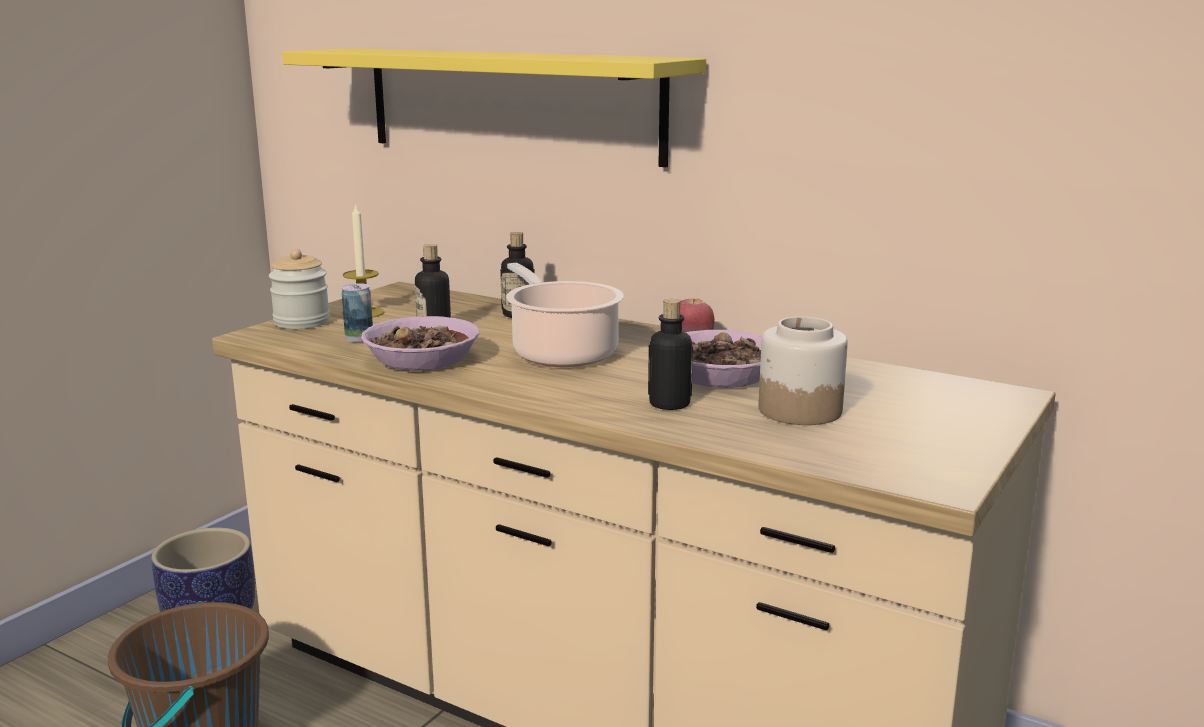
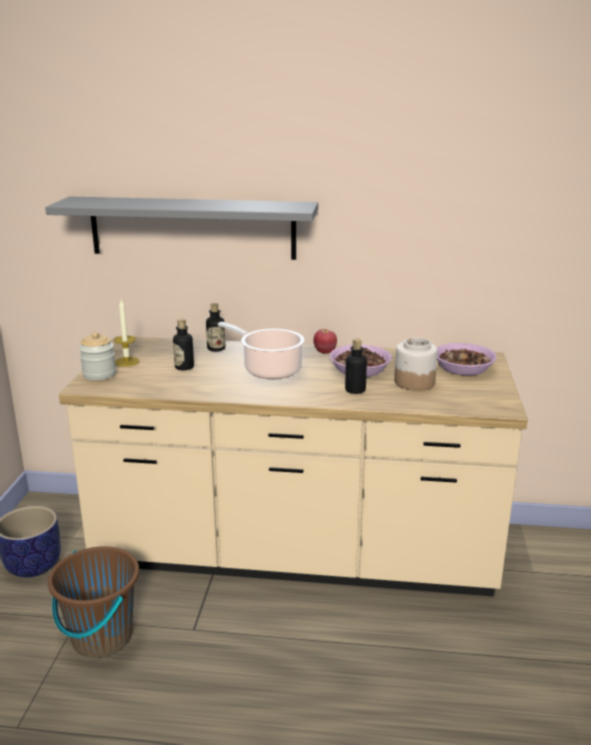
camera: 25 degrees left, 5 degrees up
yellow shelf [282,48,706,167] -> grey shelf [45,197,318,260]
can [342,283,373,342] -> none
bowl [361,316,480,371] -> bowl moved to [437,343,497,376]

